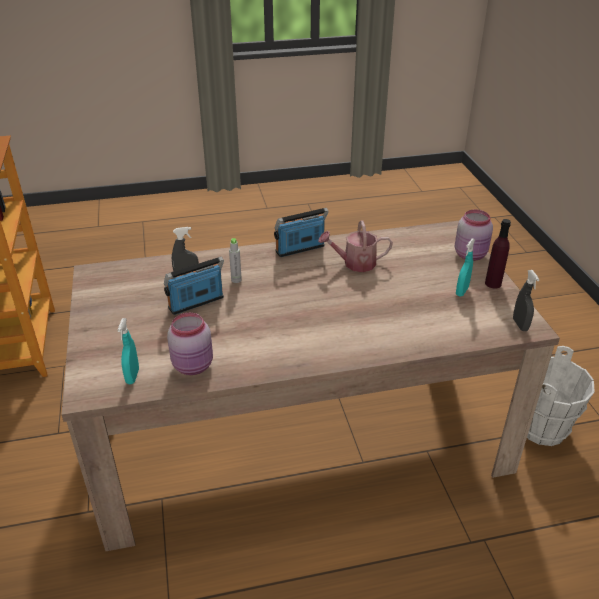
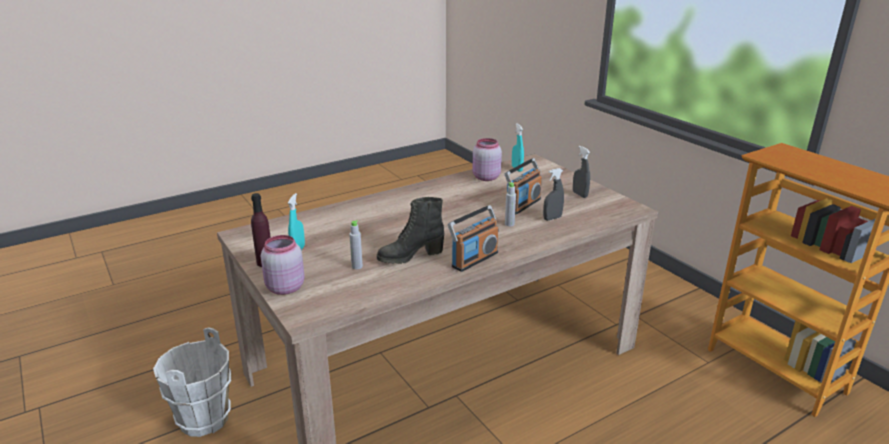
camera: 160 degrees right, 10 degrees down
watering can [318,221,393,272] -> black boot [377,197,444,264]
grey spray bottle [513,270,540,331] -> grey spray bottle moved to [573,146,590,198]
none -> grey bottle [349,220,363,269]

